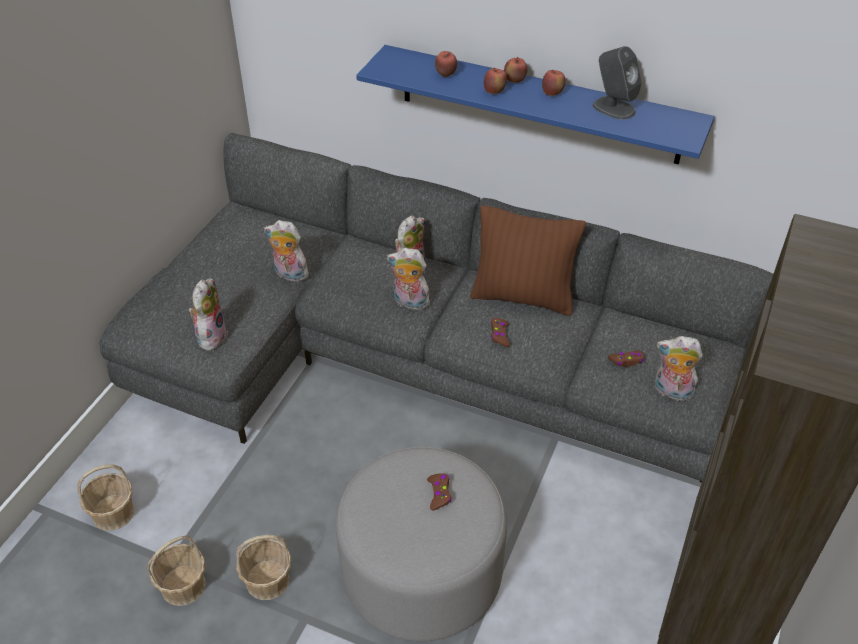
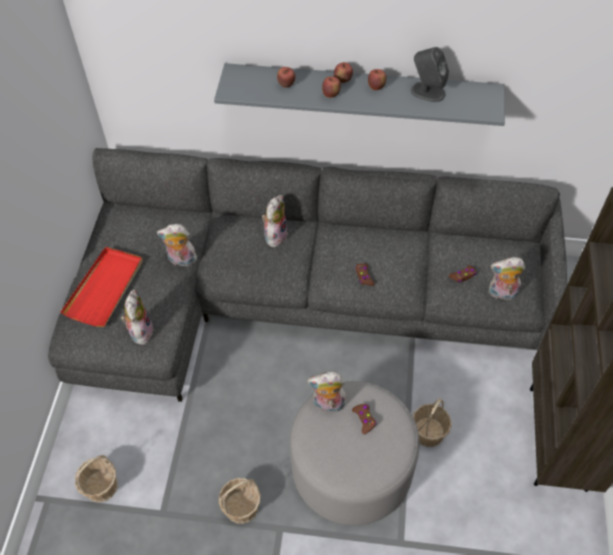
camera: 15 degrees left, 10 degrees up
basket [147,535,205,606] -> basket moved to [413,398,452,447]
blue shelf [356,45,715,164] -> grey shelf [214,63,505,126]
plush toy [387,248,430,310] -> plush toy moved to [307,371,346,412]
brown pillow [470,205,586,316] -> none
none -> red tray [60,247,143,327]

